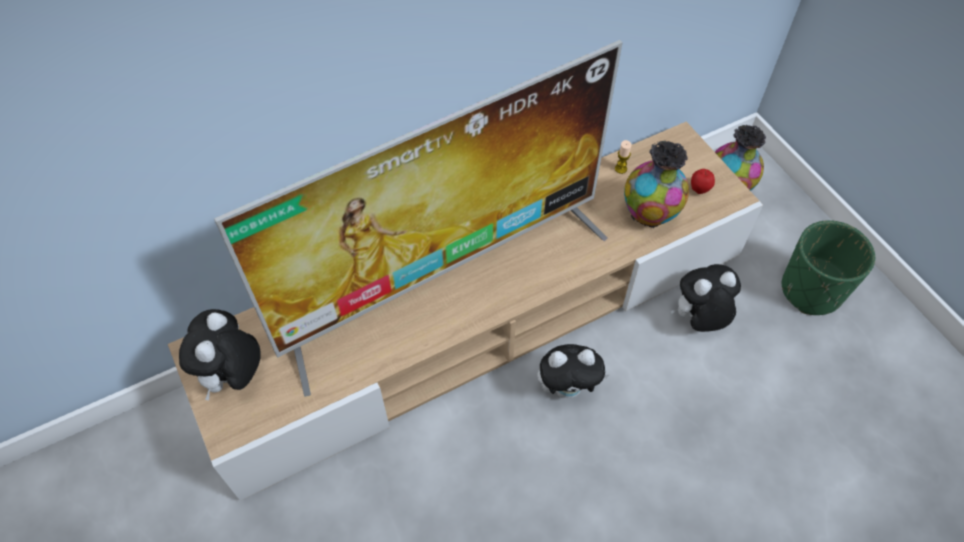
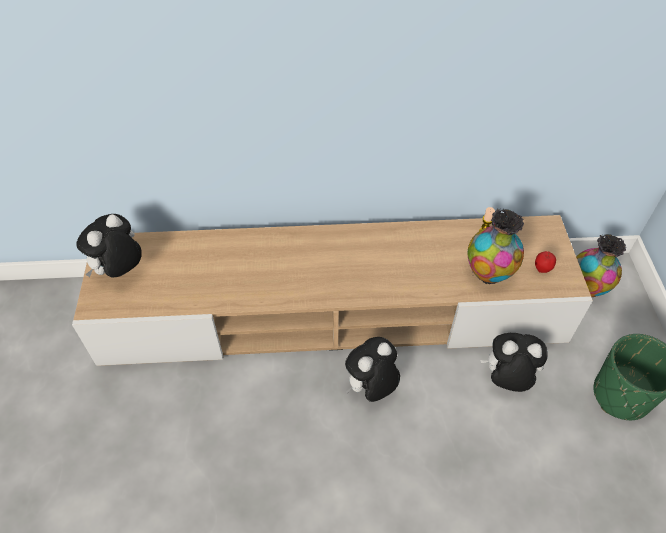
camera: 25 degrees right, 5 degrees down
television [214,40,623,397] -> none
plush toy [537,344,609,398] -> plush toy turned 120 degrees clockwise [345,337,400,402]

